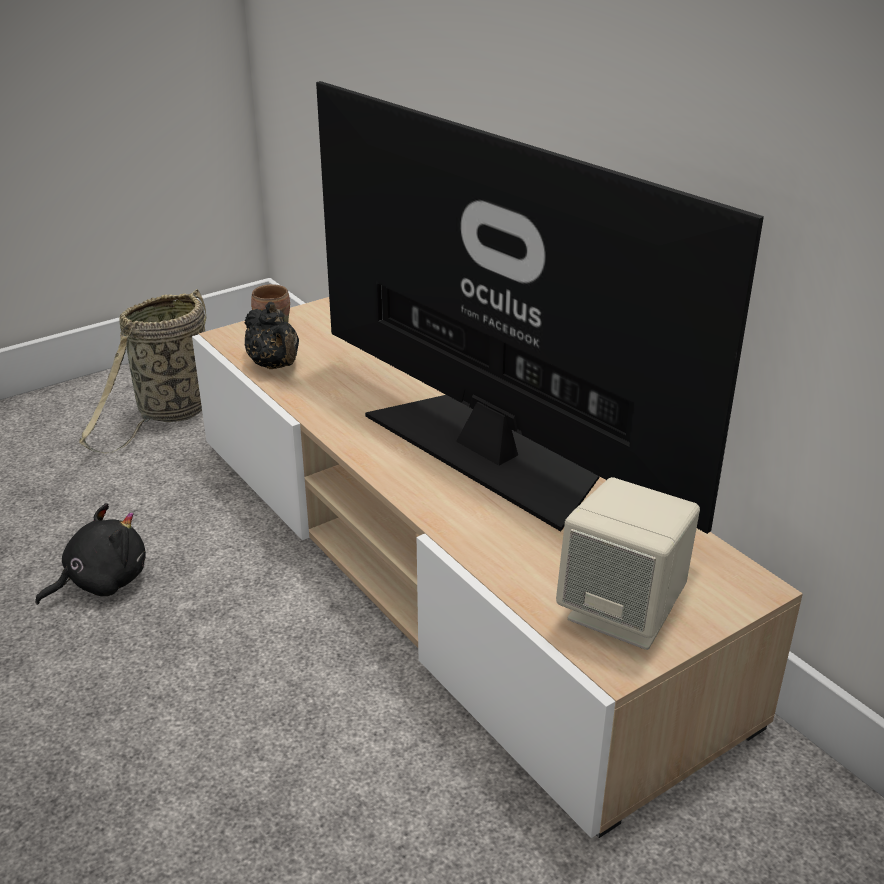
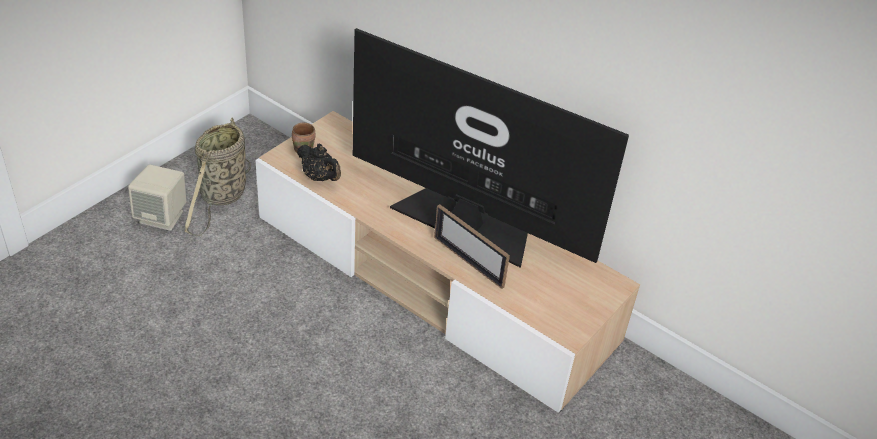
camera: 20 degrees left, 10 degrees up
black plush toy [35,503,146,605] -> none
beige speaker [556,477,700,650] -> beige speaker moved to [128,164,186,231]
none -> picture frame [434,204,510,289]

